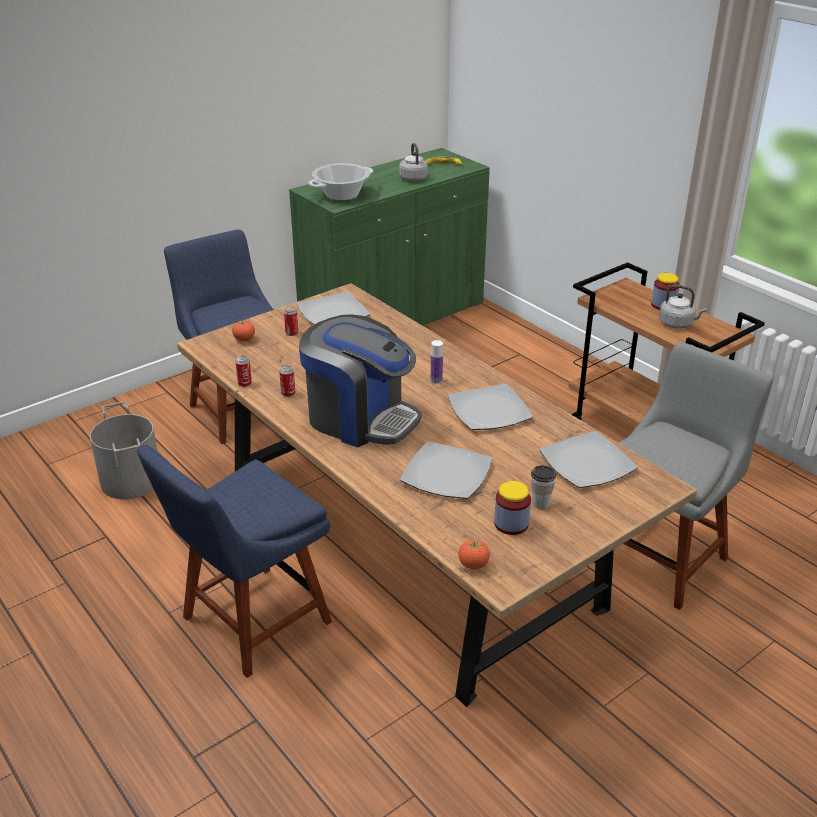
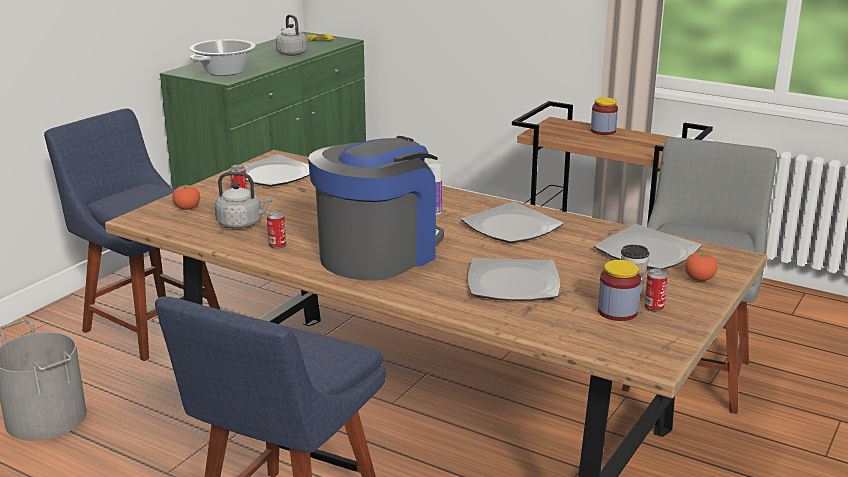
camera: 20 degrees left, 10 degrees down
can [235,356,252,387] -> can moved to [644,268,668,312]
coffee machine [299,314,422,447] -> coffee machine turned 60 degrees counterclockwise [308,136,444,281]
tomato [458,539,490,569] -> tomato moved to [685,251,718,281]
grey kettle [659,285,707,329] -> grey kettle moved to [215,172,272,229]

